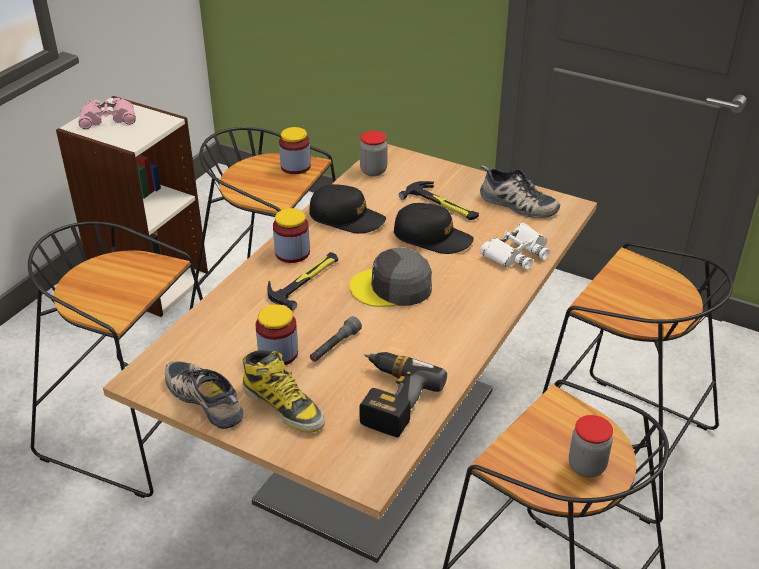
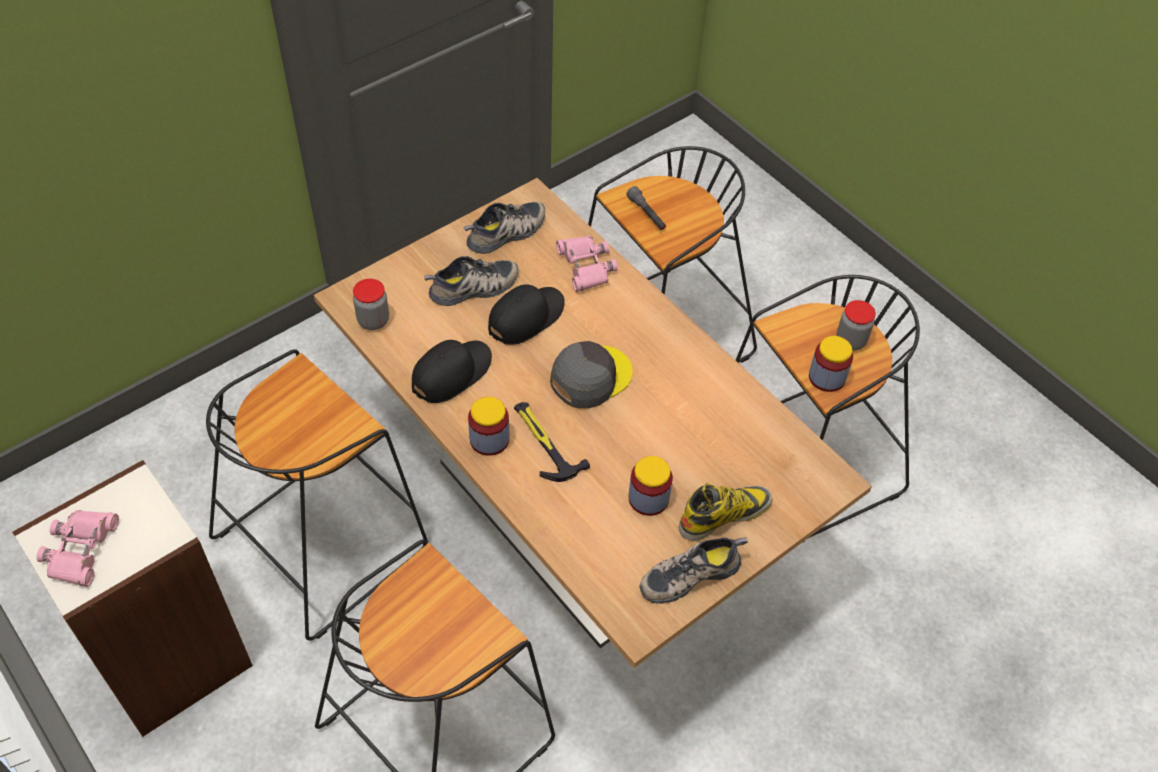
camera: 70 degrees left, 15 degrees up
jar [279,127,311,174] -> jar moved to [809,336,853,392]
grey flashlight [310,316,362,362] -> grey flashlight moved to [626,186,666,230]
grey cap [350,247,432,307] -> grey cap turned 150 degrees counterclockwise [550,341,633,409]
power drill [359,352,447,437] -> none
hammer [399,181,479,220] -> shoe [424,256,519,306]
white binoculars [480,223,550,270] -> pink binoculars [556,236,618,292]

